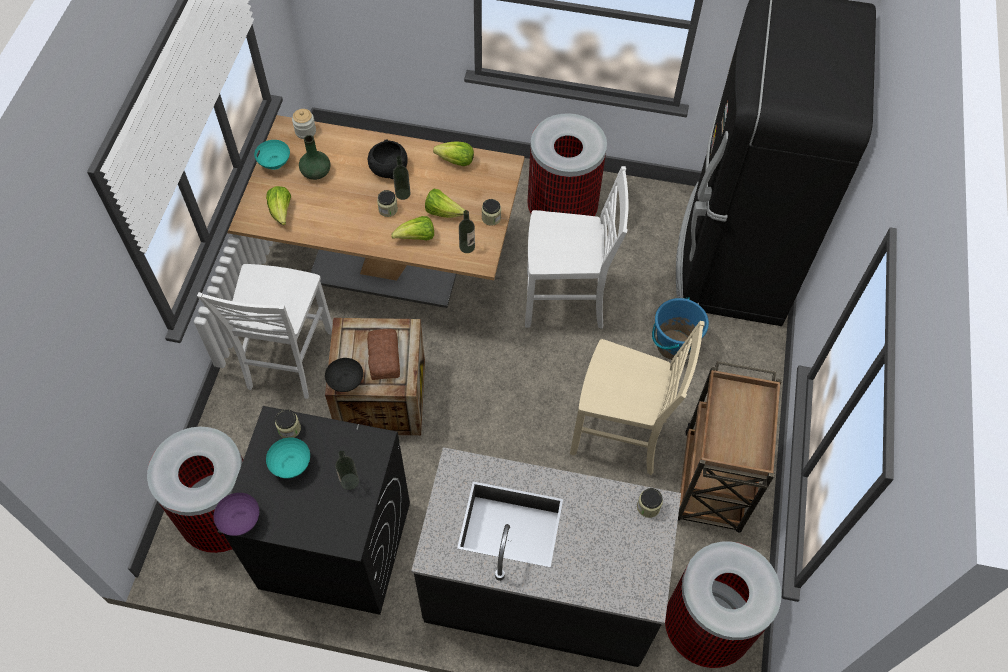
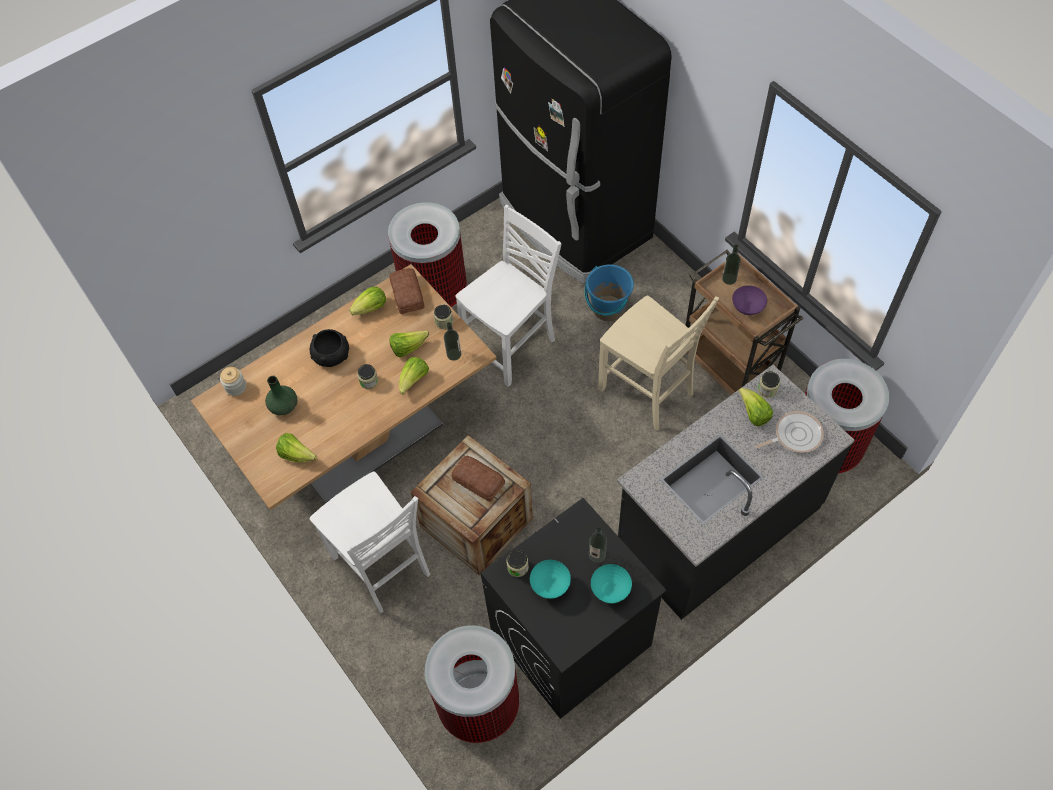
camera: 45 degrees left, 0 degrees up
purple bowl [213,493,259,536] -> purple bowl moved to [732,285,767,315]
turquoise bowl [254,140,290,170] -> turquoise bowl moved to [591,564,632,603]
black bowl [325,358,363,392] -> none
bottle [393,156,411,200] -> bottle moved to [722,245,741,285]
beige chair [570,321,705,475] -> beige chair turned 75 degrees clockwise [598,296,719,431]
none -> bread [389,268,425,314]
none -> lettuce [738,388,773,426]
none -> frying pan [756,411,824,453]

